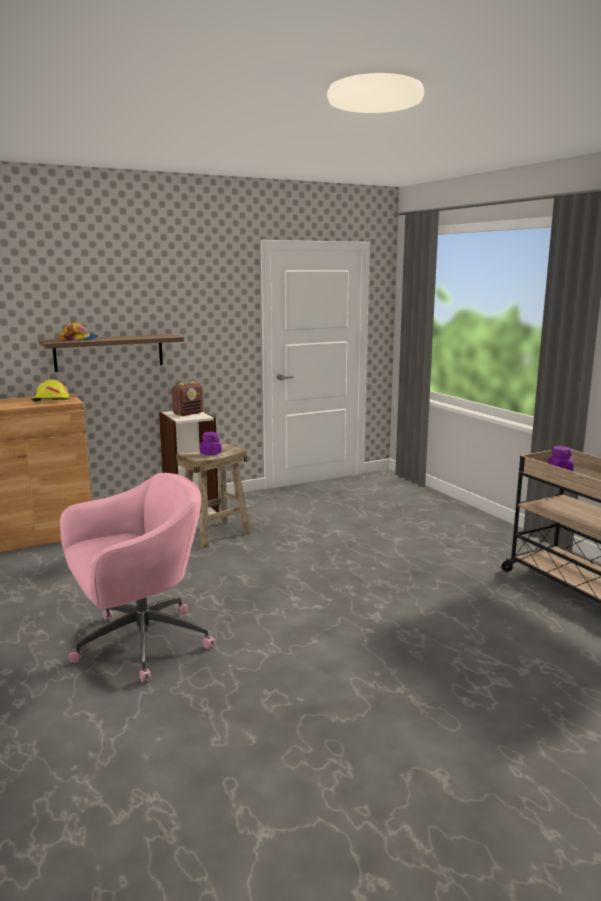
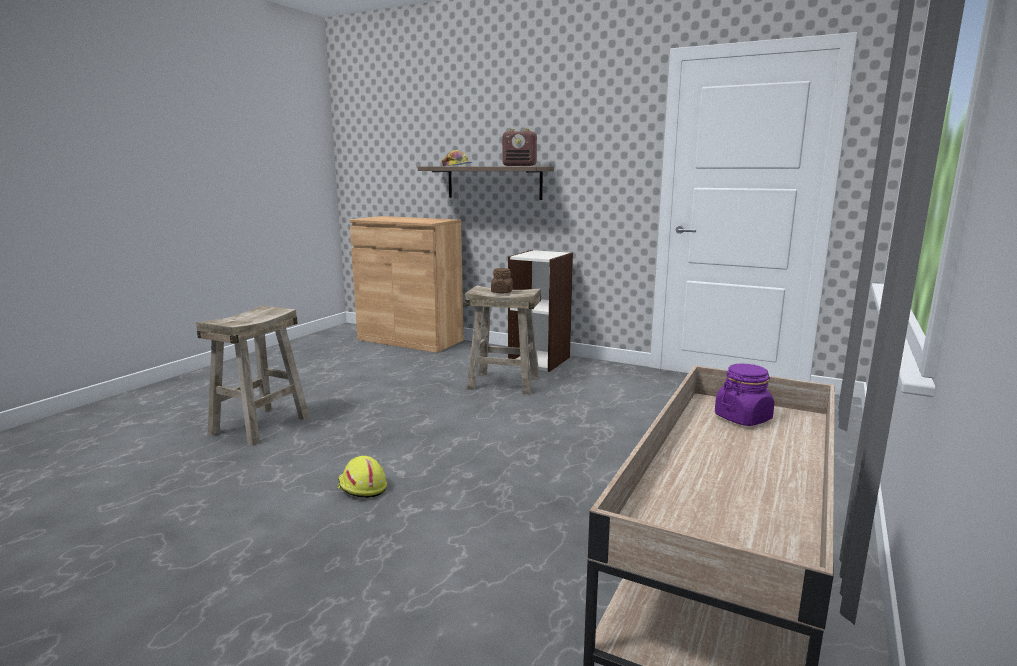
camera: 55 degrees right, 0 degrees up
yellow hard hat [31,380,69,403] -> yellow hard hat moved to [337,456,387,498]
pink office chair [60,473,215,683] -> beige stool [196,305,310,446]
radio [172,381,204,416] -> radio moved to [502,129,537,166]
purple jar [200,432,222,455] -> brown jar [491,268,513,294]

